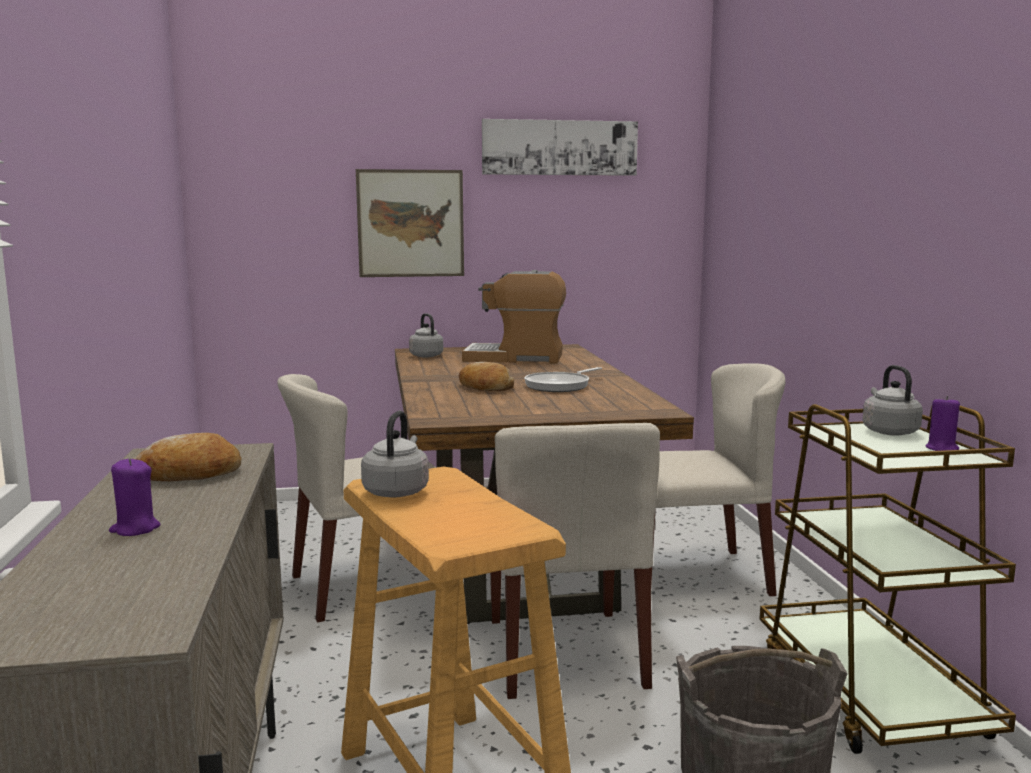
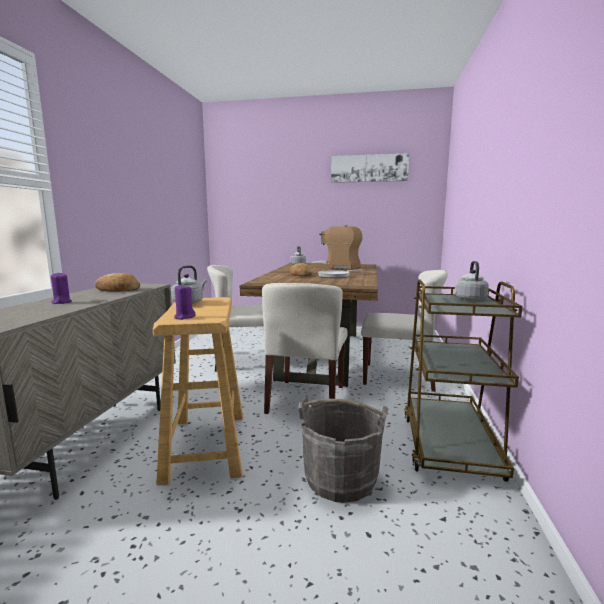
camera: 20 degrees right, 0 degrees up
picture [356,169,464,277] -> none
purple candle [925,396,960,451] -> purple candle moved to [174,284,196,320]

